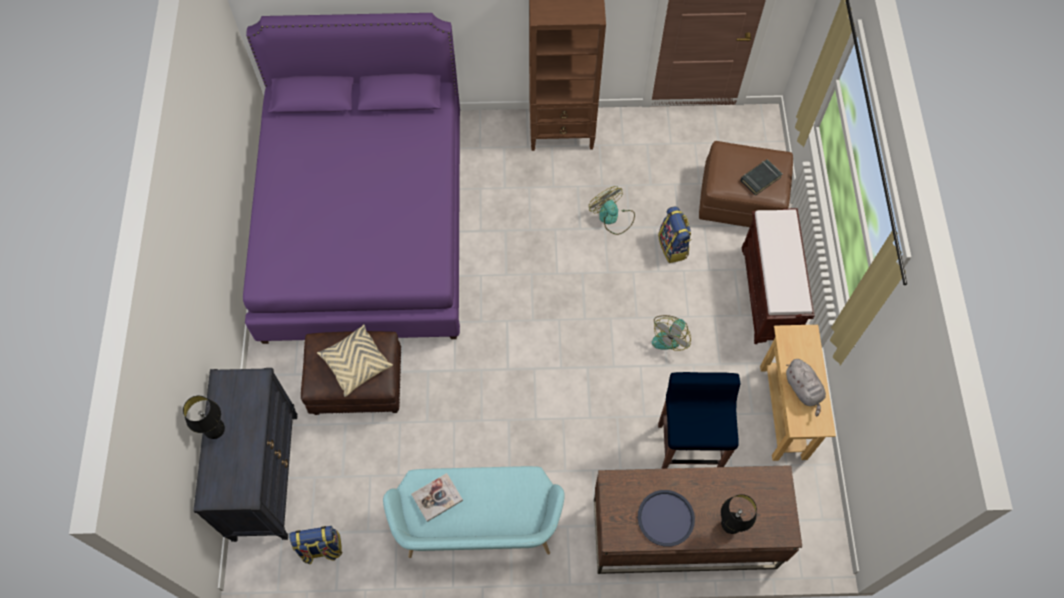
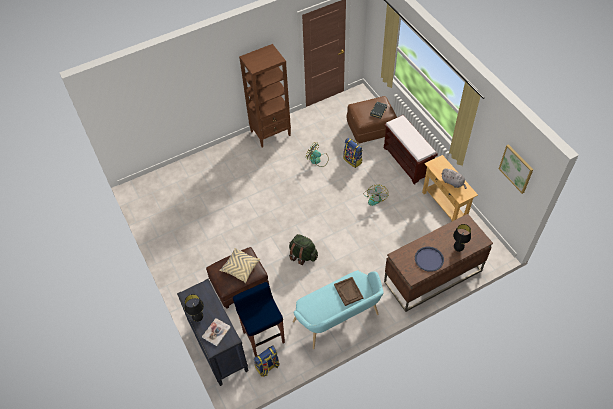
camera: 25 degrees left, 10 degrees down
purple bed [243,13,460,344] -> none
book [411,473,463,522] -> book moved to [202,318,231,346]
blue stool [658,372,740,469] -> blue stool moved to [233,282,285,357]
none -> green backpack [289,234,318,265]
none -> brown tray [334,277,363,306]
none -> picture [499,144,533,194]

